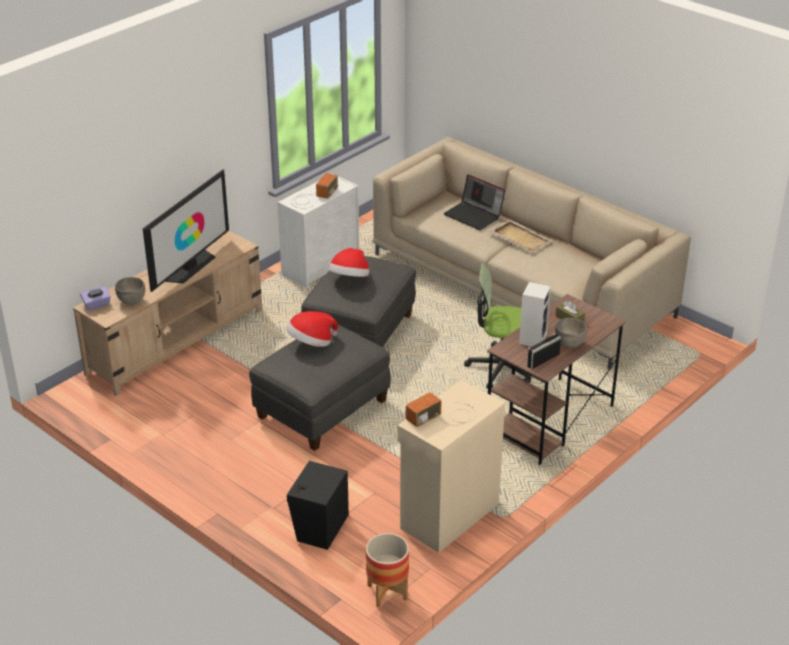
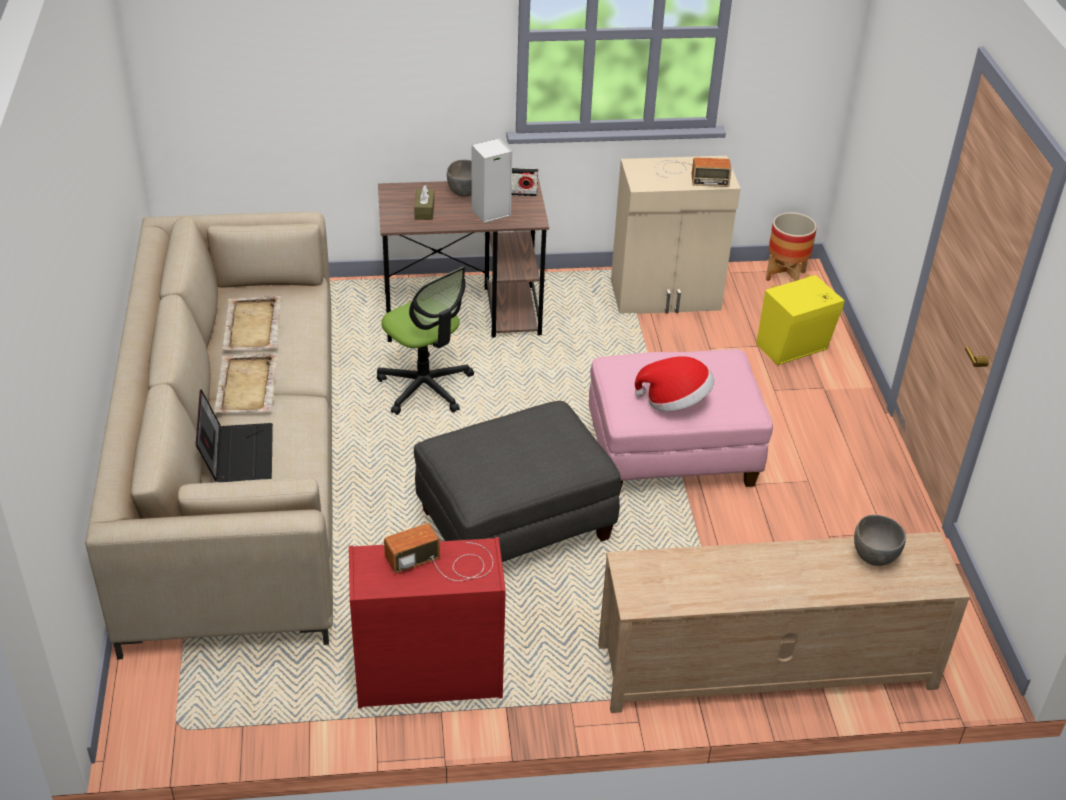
camera: 140 degrees left, 5 degrees up
purple tissue box [80,286,111,310] -> none
television [143,169,229,292] -> none
grey ottoman [249,324,391,451] -> pink ottoman [589,349,773,495]
white dresser [277,176,359,288] -> red dresser [349,537,506,708]
black speaker [287,461,349,550] -> yellow speaker [756,274,844,365]
hat [328,248,369,277] -> none
none -> beige tray [223,296,281,350]

